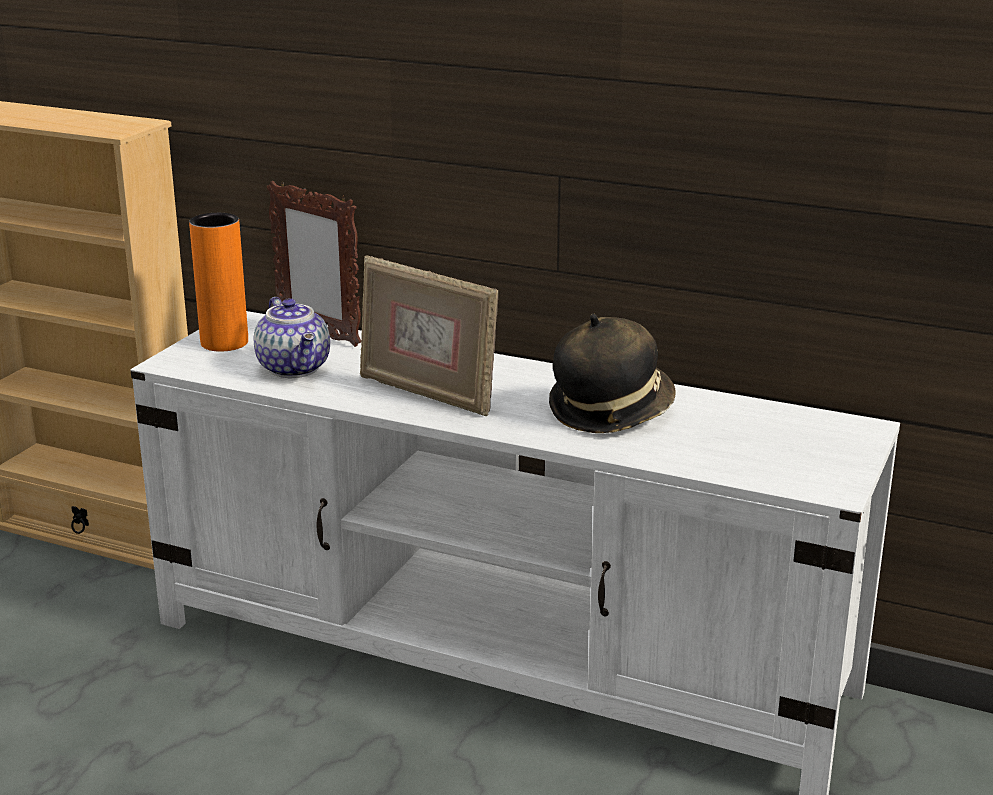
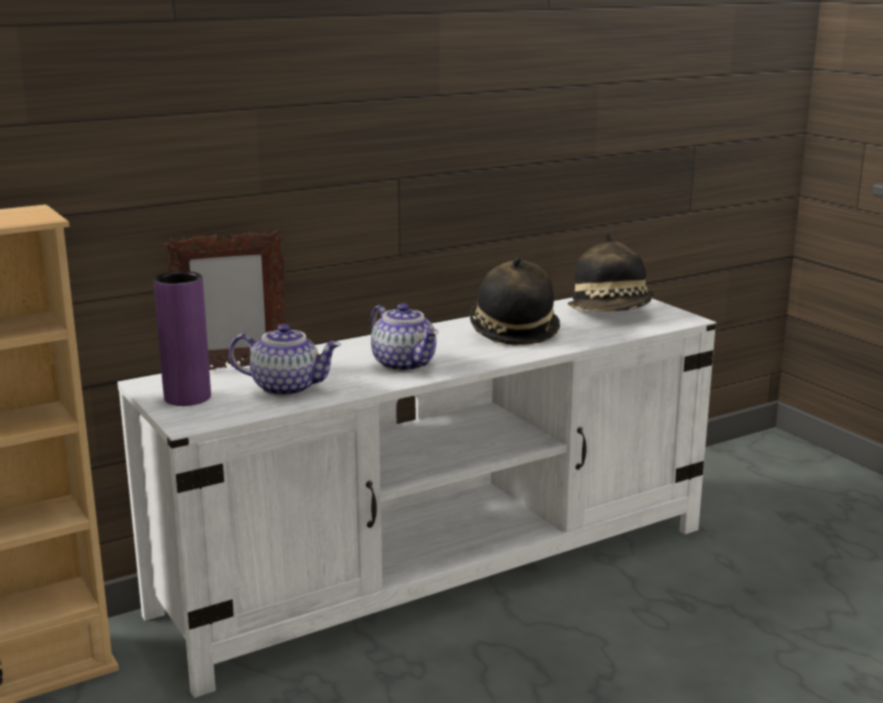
camera: 55 degrees left, 5 degrees down
orange vase [189,213,248,352] -> purple vase [153,271,211,406]
picture frame [360,255,498,416] -> teapot [371,303,439,372]
none -> hat [568,232,655,312]

